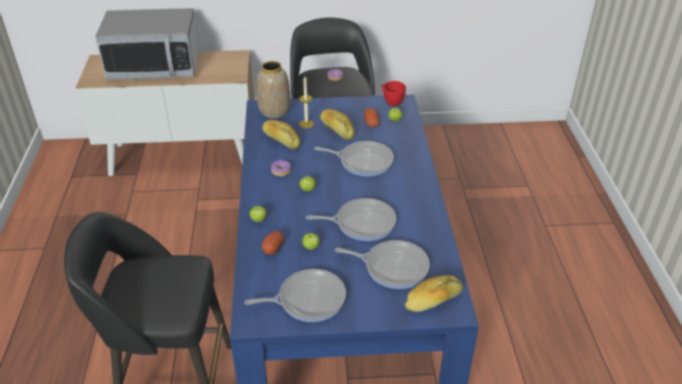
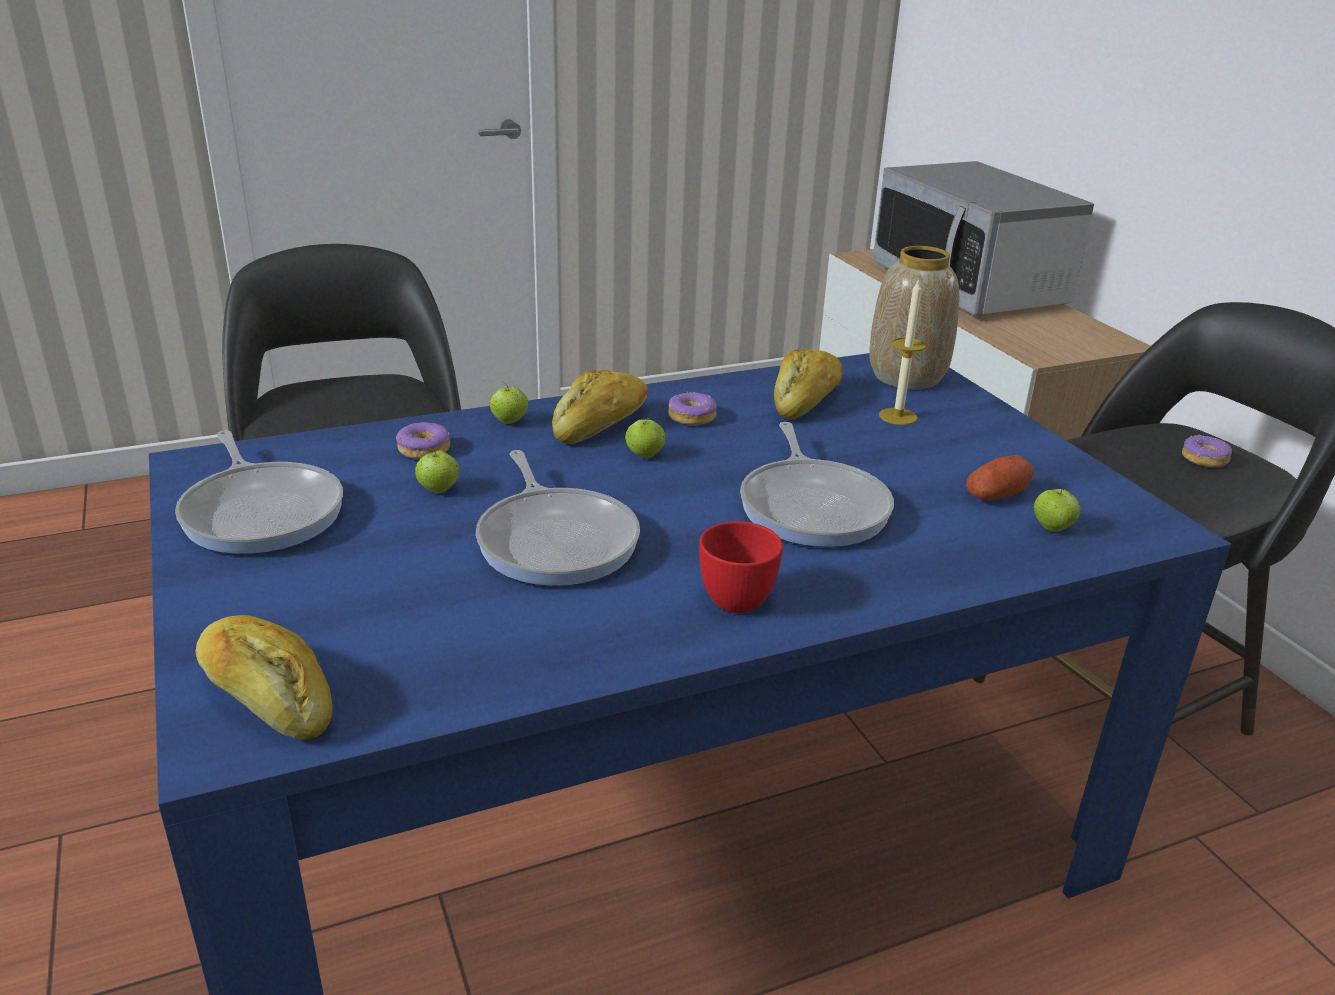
camera: 70 degrees right, 10 degrees down
potato [262,231,285,255] -> donut [396,422,450,459]
bread [320,109,354,140] -> bread moved to [552,370,648,444]
frying pan [335,240,430,289] -> none
red cup [381,81,406,106] -> red cup moved to [699,521,783,613]

